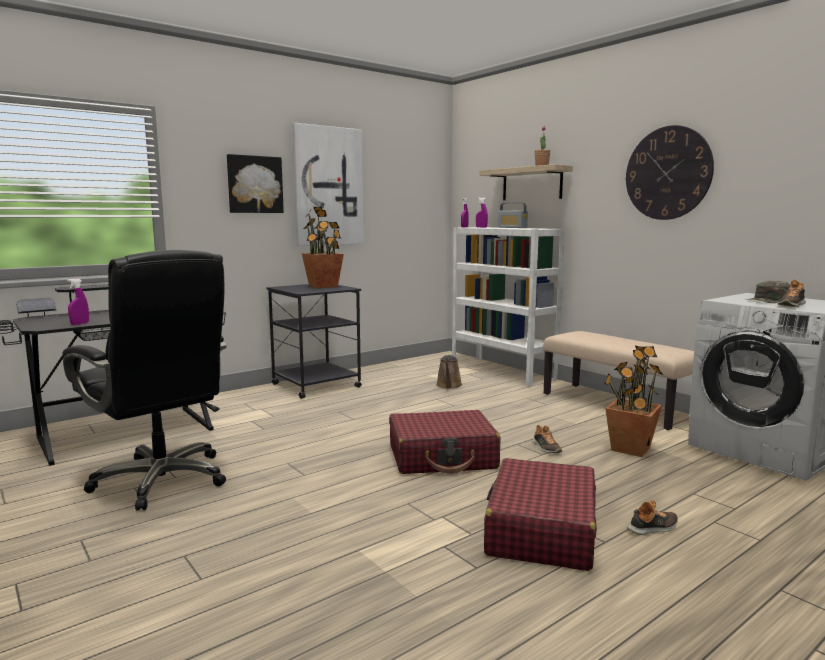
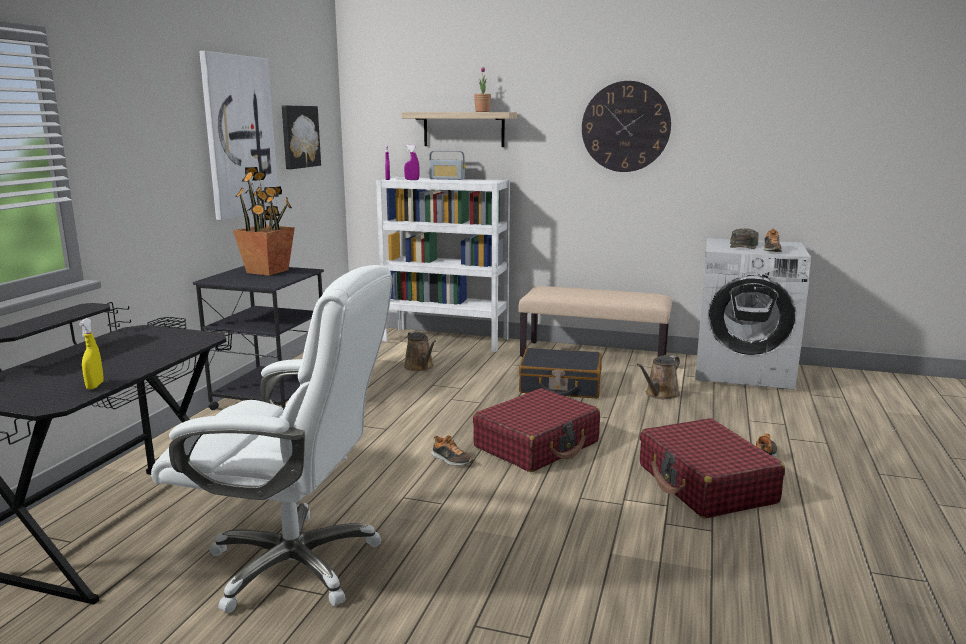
camera: 35 degrees left, 5 degrees up
black office chair [62,250,226,510] -> white office chair [151,265,392,613]
purple spray bottle [67,279,89,325] -> yellow spray bottle [79,318,104,389]
picture [227,154,284,213] -> picture moved to [282,106,321,169]
shoe [533,425,562,453] -> shoe moved to [431,435,474,466]
potted plant [604,346,663,457] -> brown watering can [637,355,680,399]
none -> black suitcase [519,348,602,398]

